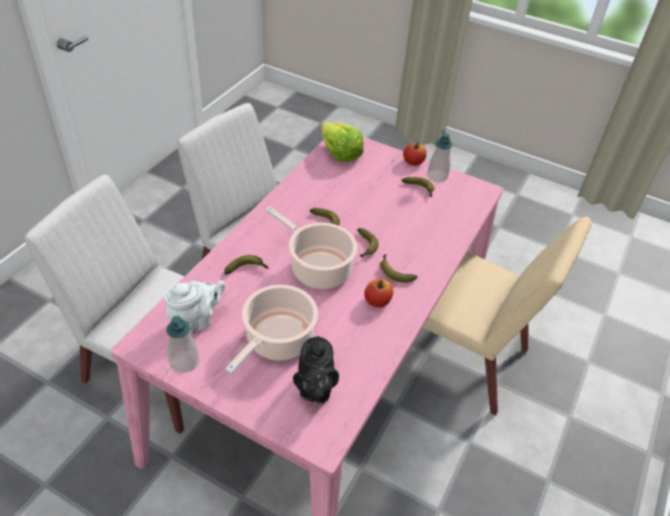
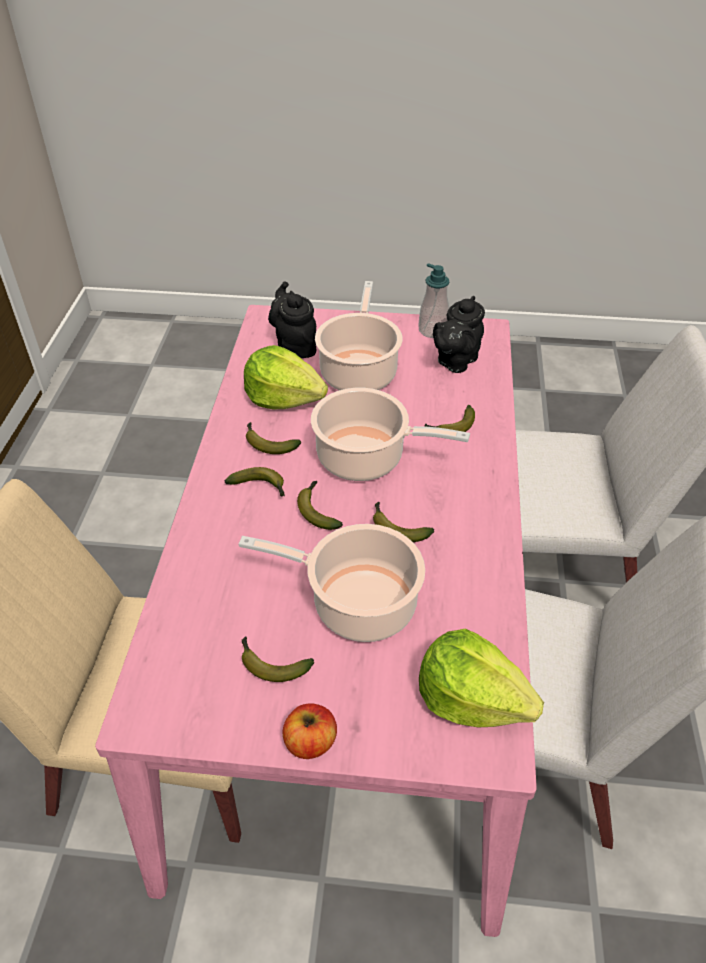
camera: 160 degrees right, 0 degrees up
white teapot [164,280,226,335] -> black teapot [433,296,485,373]
apple [364,279,393,307] -> banana [246,422,301,454]
soap dispenser [427,130,453,182] -> none
none -> cooking pot [239,524,425,642]
none -> lettuce [244,345,328,410]

